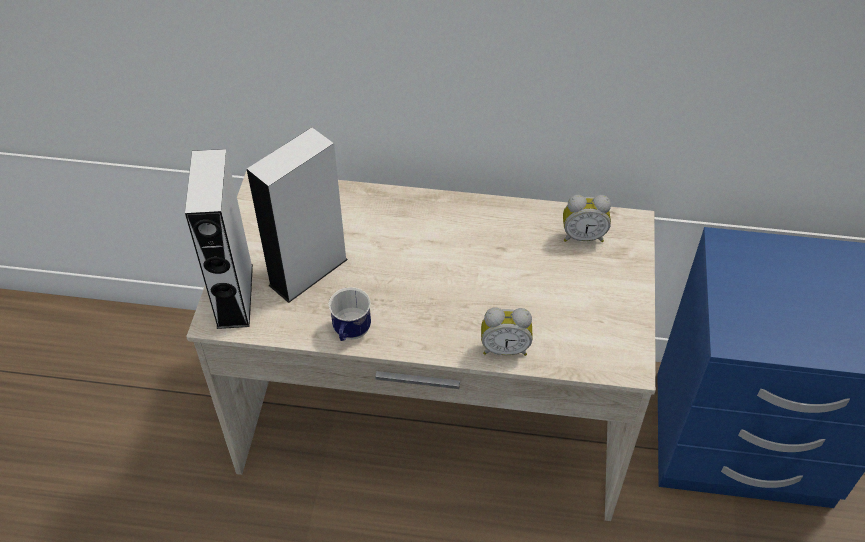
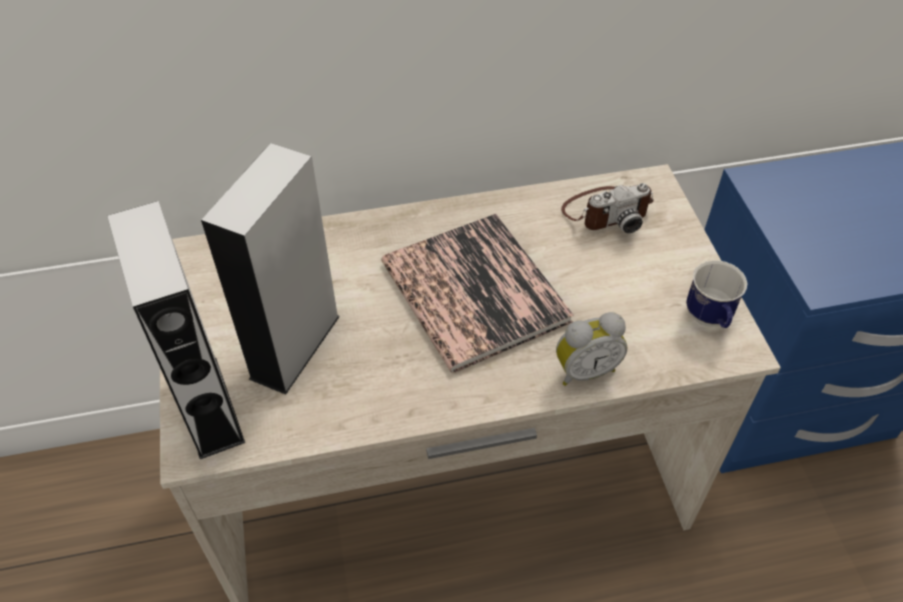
camera: 20 degrees left, 0 degrees up
mug [328,287,371,341] -> mug moved to [686,260,748,328]
alarm clock [563,195,611,242] -> camera [561,183,654,233]
none -> book [381,214,574,373]

